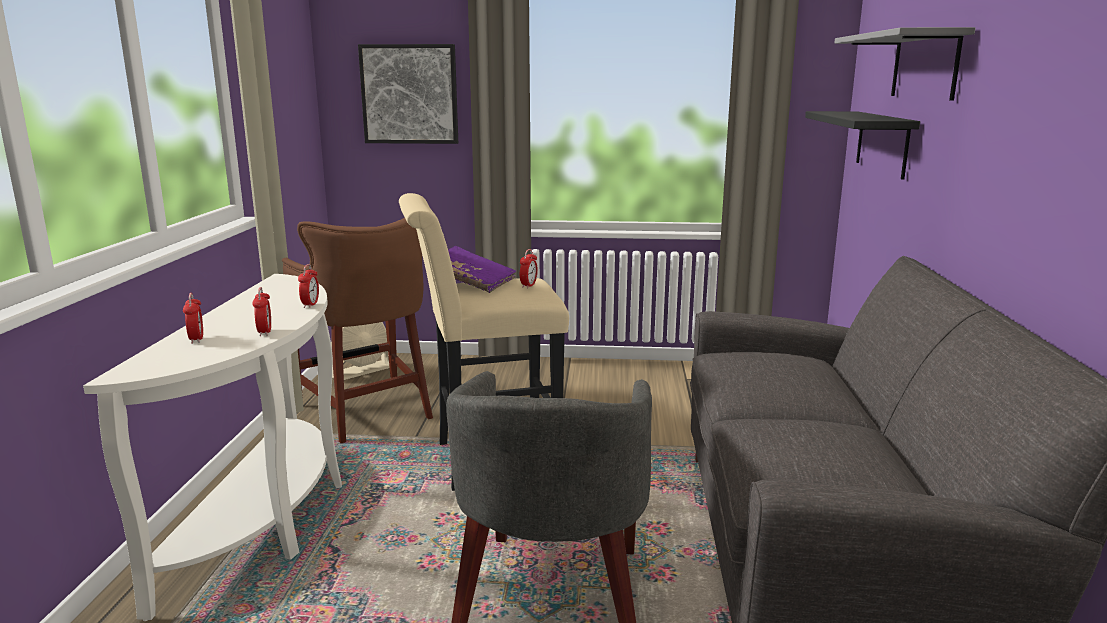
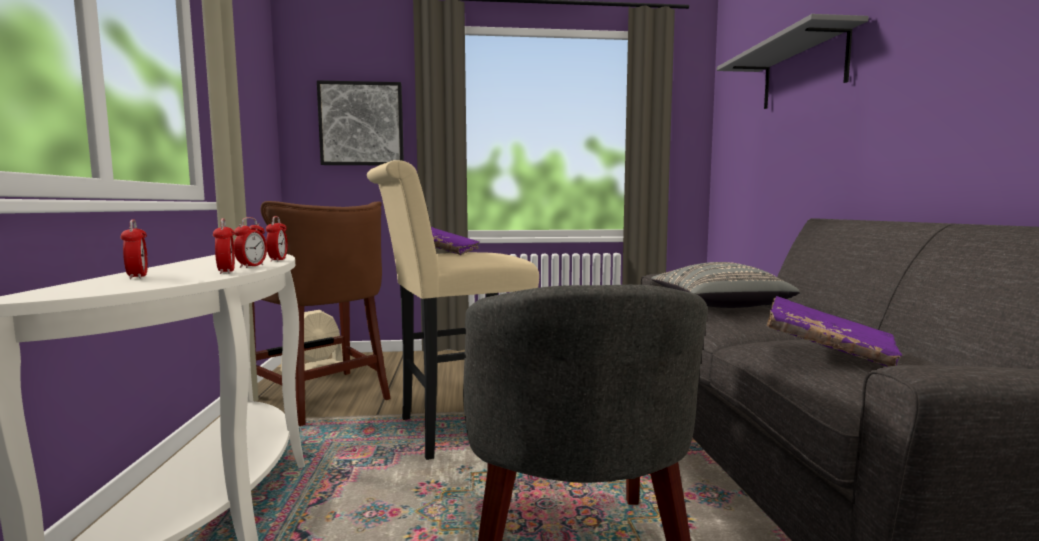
camera: 10 degrees left, 10 degrees down
alarm clock [520,249,538,289] -> alarm clock moved to [234,217,267,268]
black shelf [805,111,920,180] -> none
none -> grey pillow [651,262,800,308]
none -> purple book [767,296,902,367]

